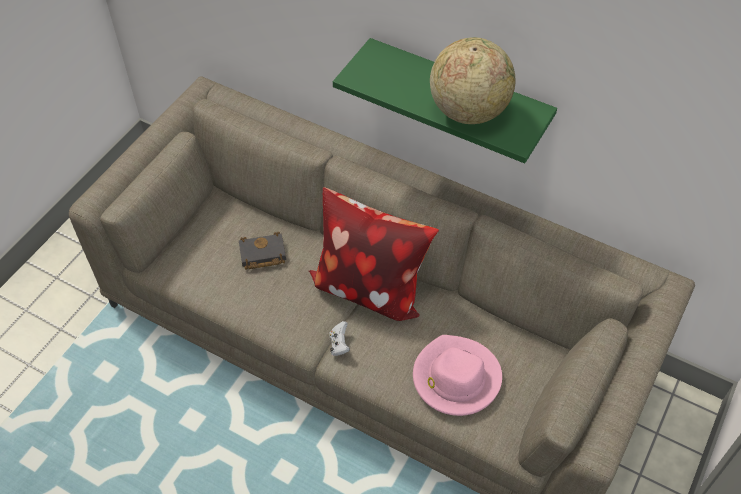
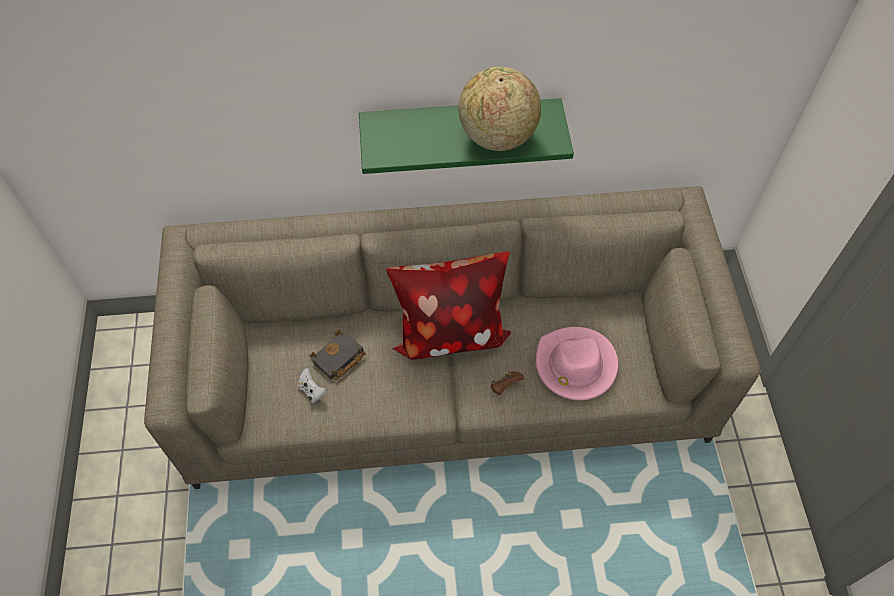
camera: 35 degrees left, 5 degrees up
white game controller [329,321,350,356] -> white game controller moved to [297,368,327,403]
none -> brown game controller [491,371,524,395]

